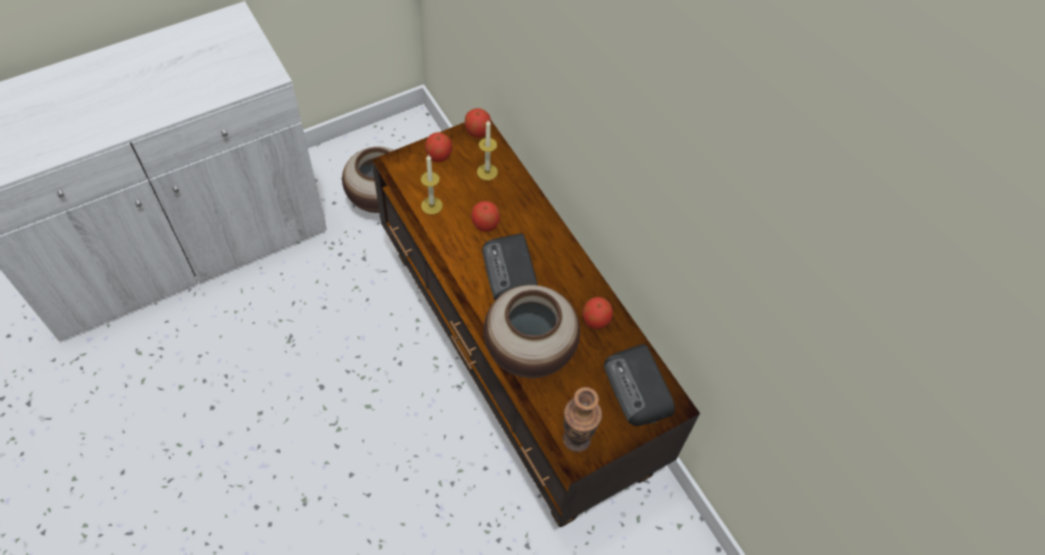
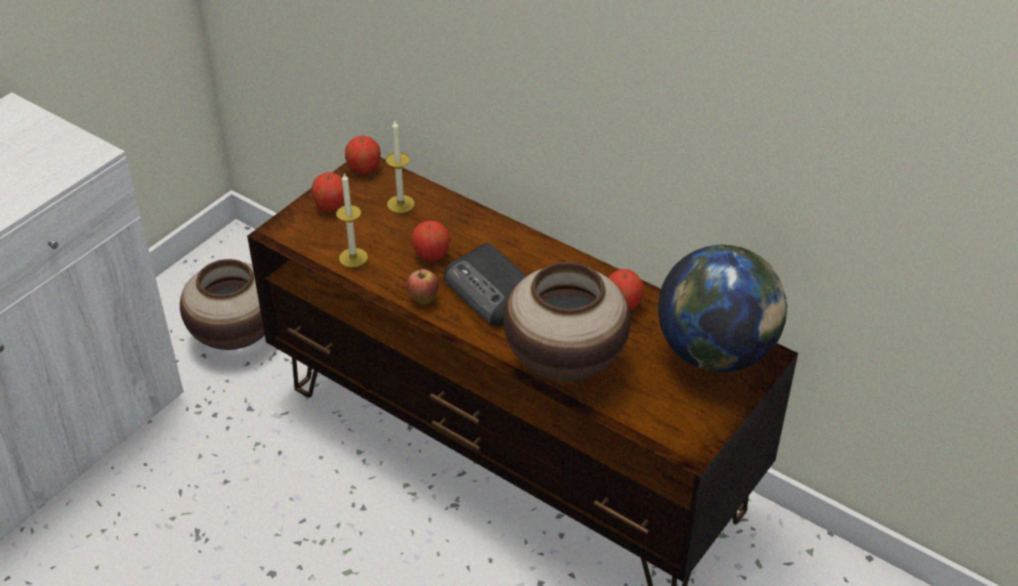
camera: 20 degrees left, 15 degrees down
vase [563,387,602,452] -> none
radio [604,344,675,426] -> globe [658,245,787,372]
none -> apple [407,267,439,304]

